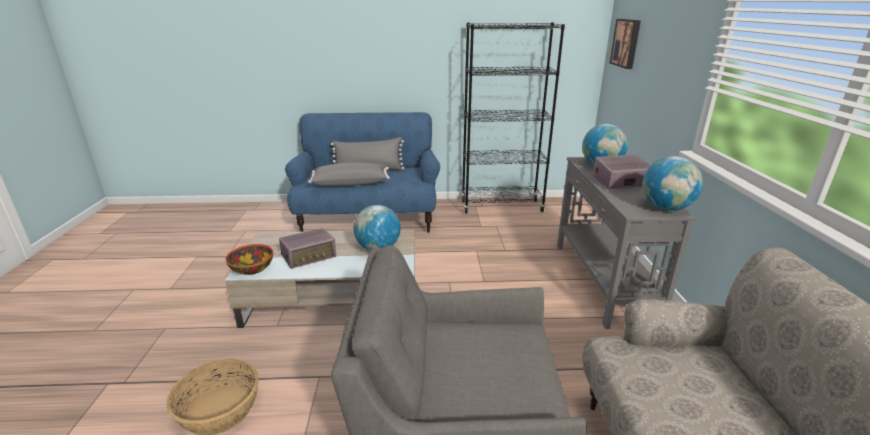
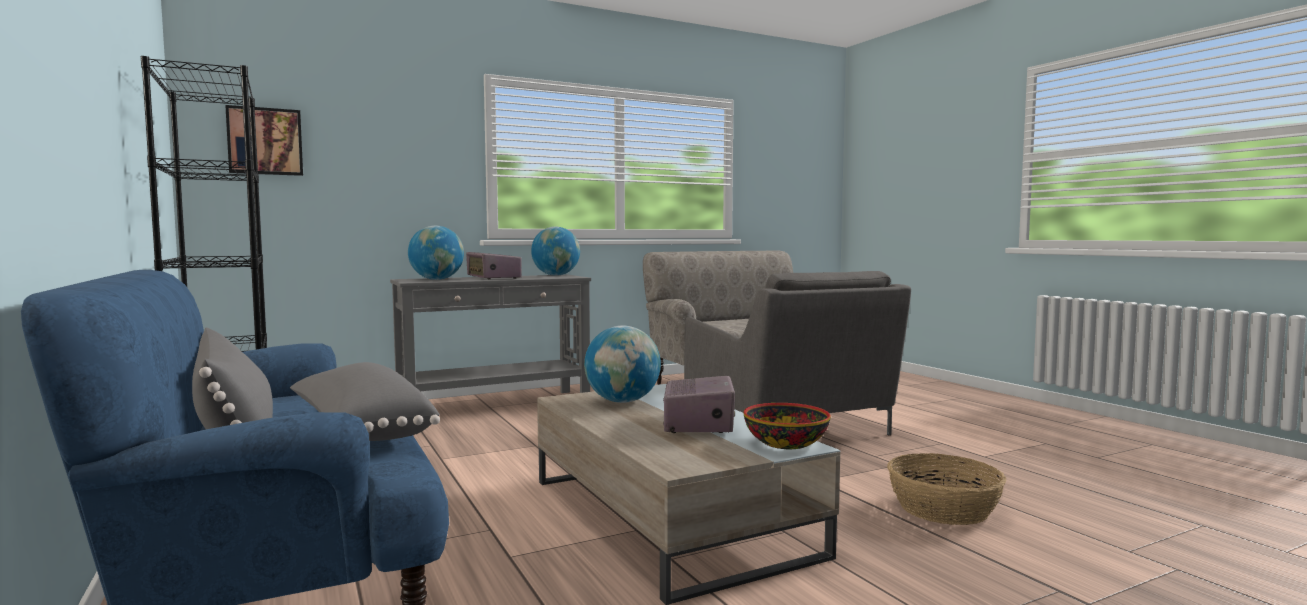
camera: 115 degrees left, 20 degrees down
radio [279,228,336,269] -> radio turned 60 degrees clockwise [663,376,735,433]

